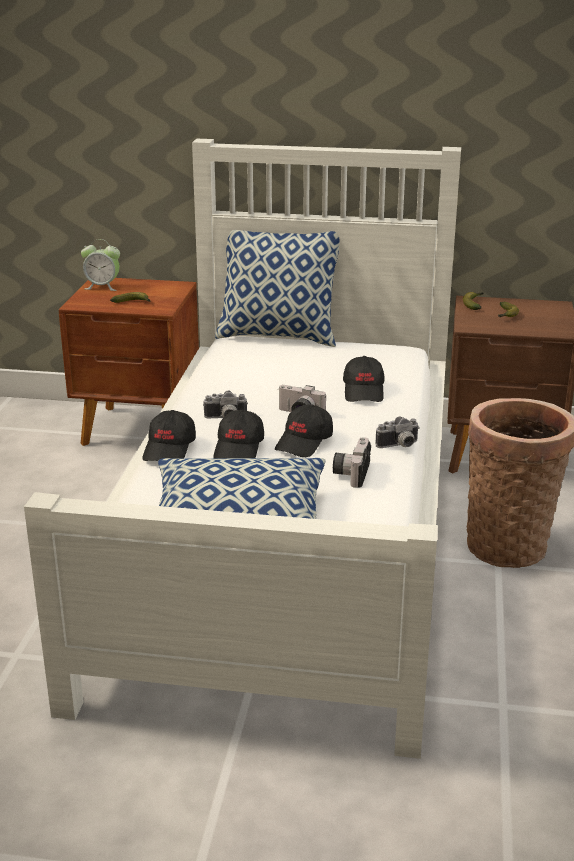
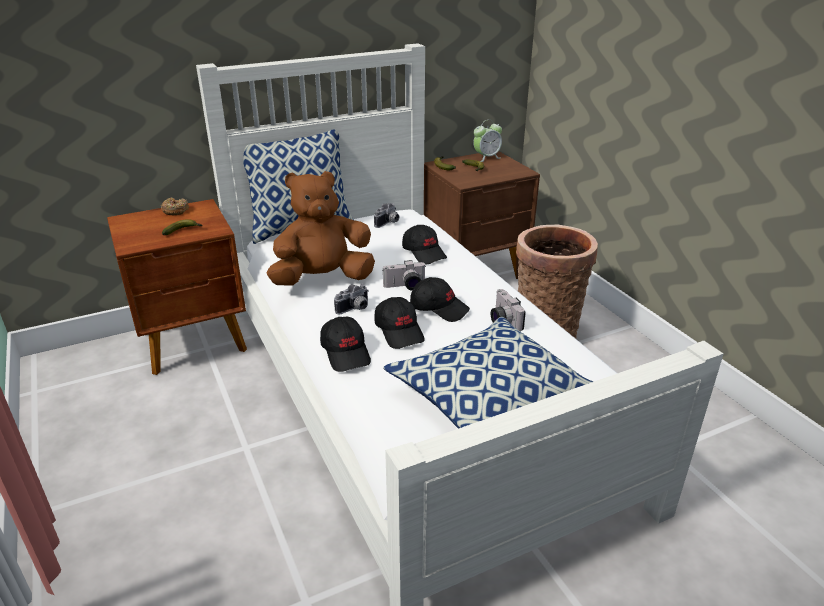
camera: 35 degrees left, 5 degrees up
alarm clock [81,239,120,291] -> alarm clock moved to [473,120,502,162]
black cap [275,404,333,457] -> black cap turned 60 degrees counterclockwise [410,277,470,322]
camera [375,417,420,448] -> camera moved to [374,203,399,228]
none -> donut [161,198,189,215]
none -> brown plush toy [266,171,375,286]

